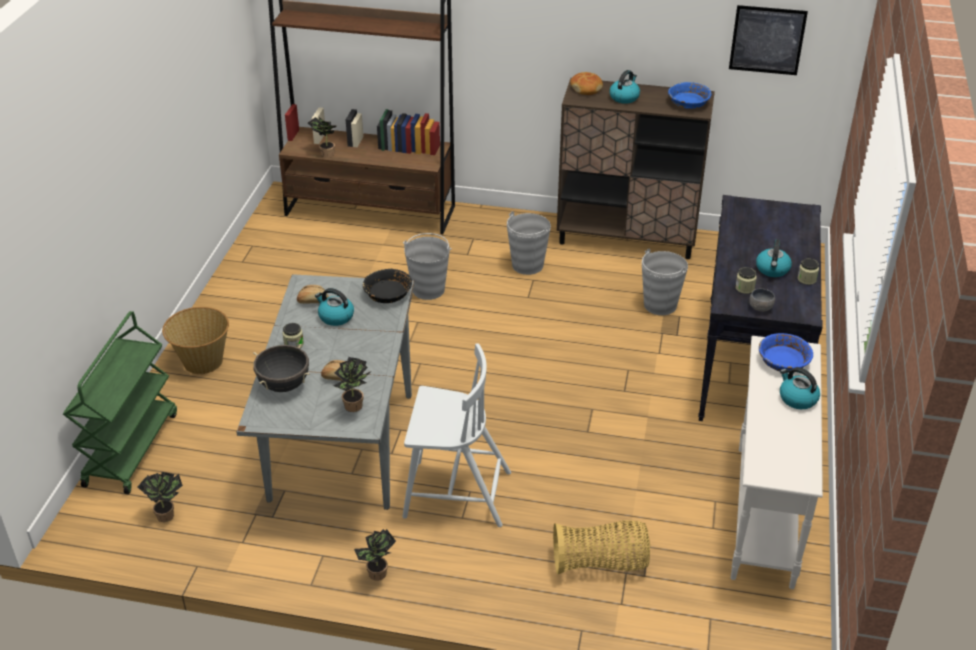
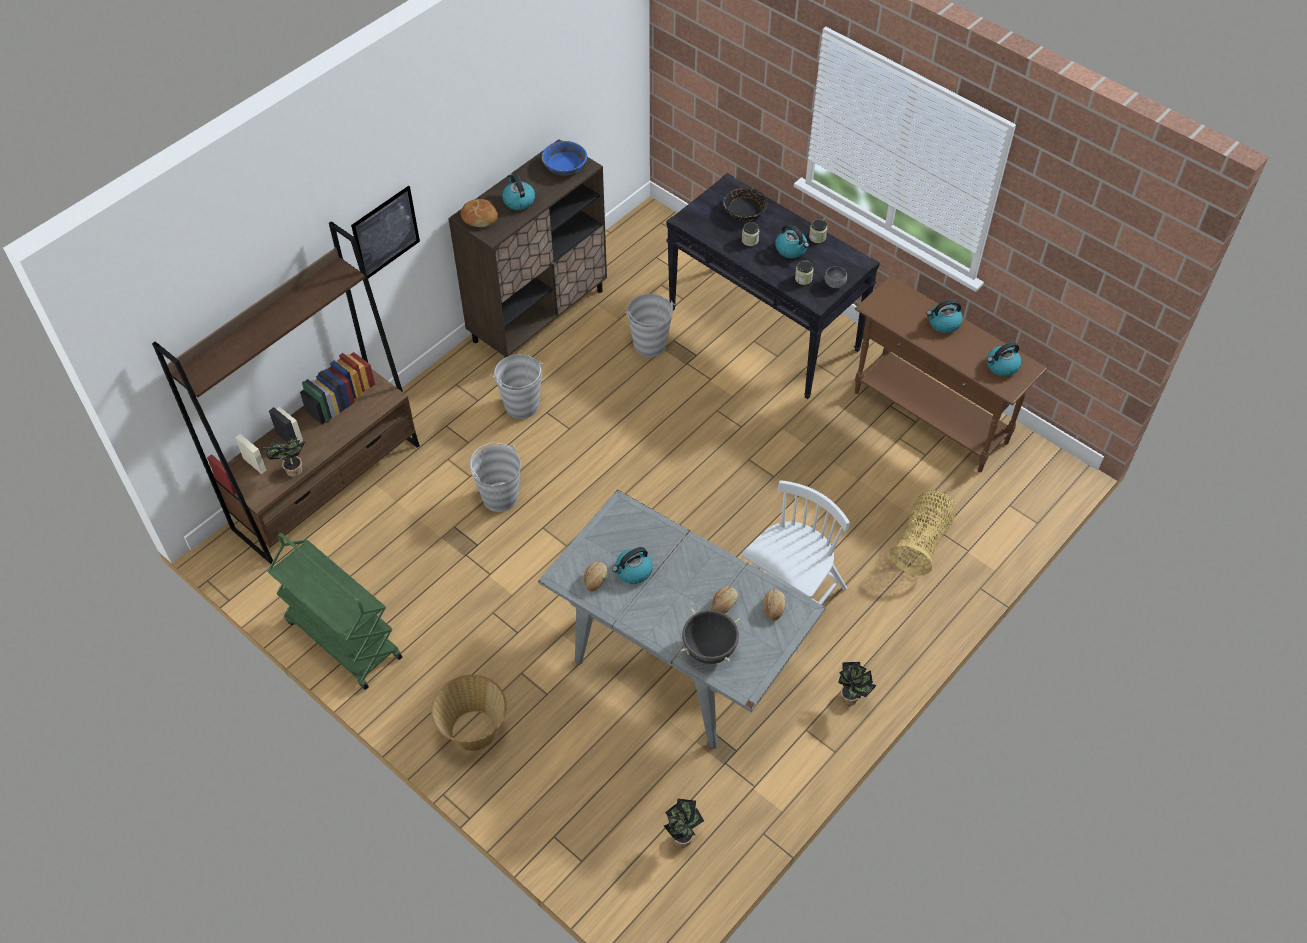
camera: 60 degrees left, 15 degrees up
green cart [63,311,177,494] -> green cart moved to [267,533,402,690]
jar [282,323,304,348] -> jar moved to [742,222,759,246]
potted plant [334,357,371,412] -> bread [763,589,785,621]
black bowl [363,269,412,303] -> black bowl moved to [723,187,768,221]
picture [729,5,808,75] -> picture moved to [351,186,420,278]
white console table [731,336,823,589] -> brown console table [855,276,1048,473]
blue bowl [759,333,813,373] -> none
none -> kettle [987,342,1022,376]

